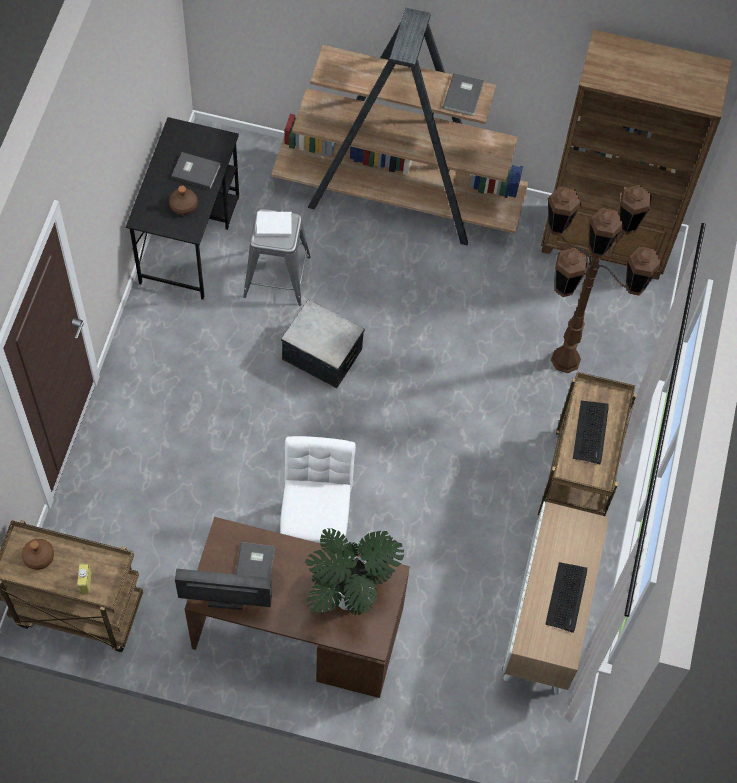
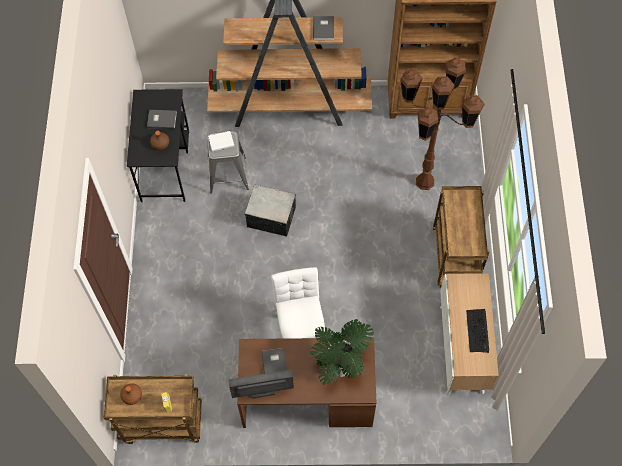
camera: 10 degrees left, 0 degrees up
keyboard [573,401,609,464] -> none

